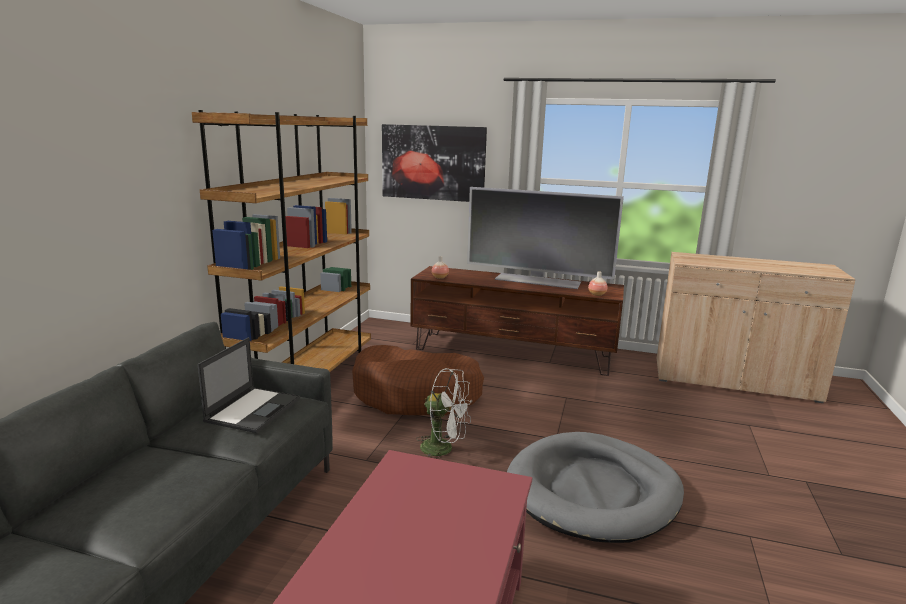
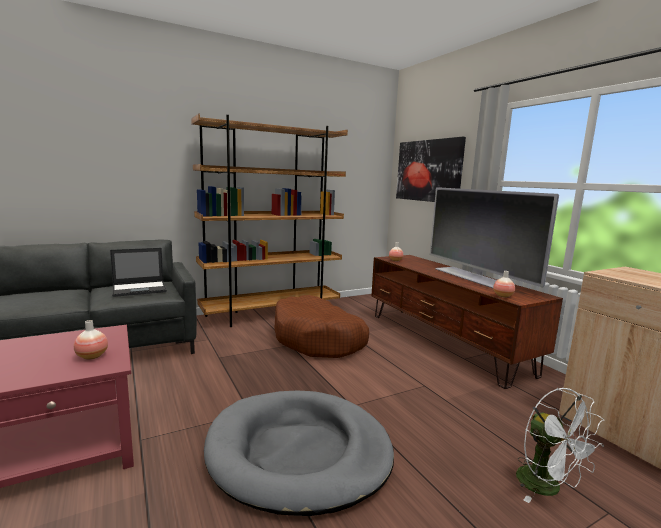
camera: 45 degrees right, 5 degrees down
white fan [416,368,471,459] -> white fan moved to [516,388,604,503]
none -> vase [74,320,108,360]

